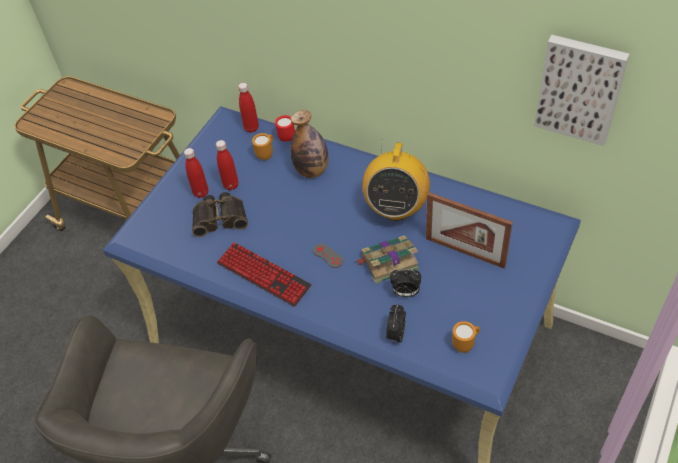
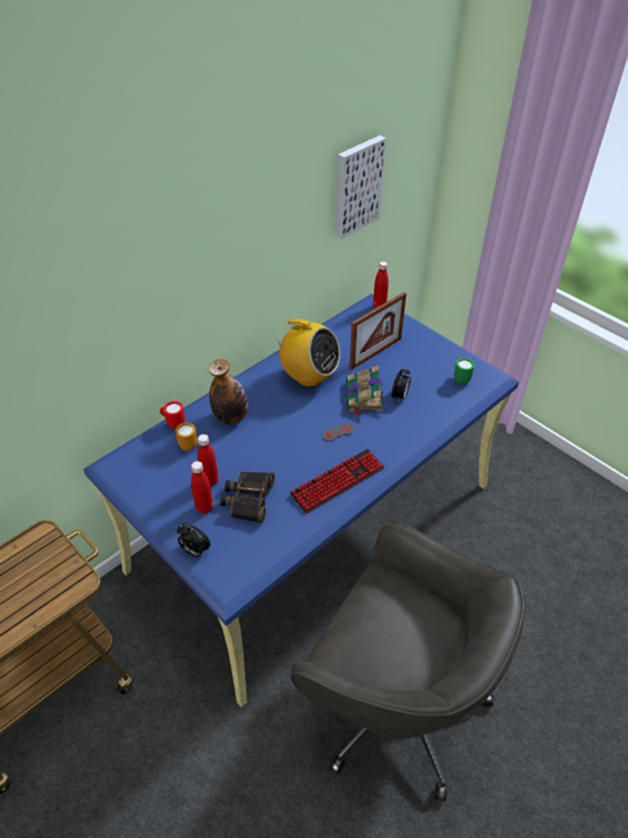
camera: 75 degrees left, 5 degrees down
red bottle [238,83,259,133] -> red bottle moved to [373,261,389,308]
alarm clock [386,305,406,343] -> alarm clock moved to [177,523,211,557]
orange mug [452,321,480,353] -> green mug [454,358,475,384]

